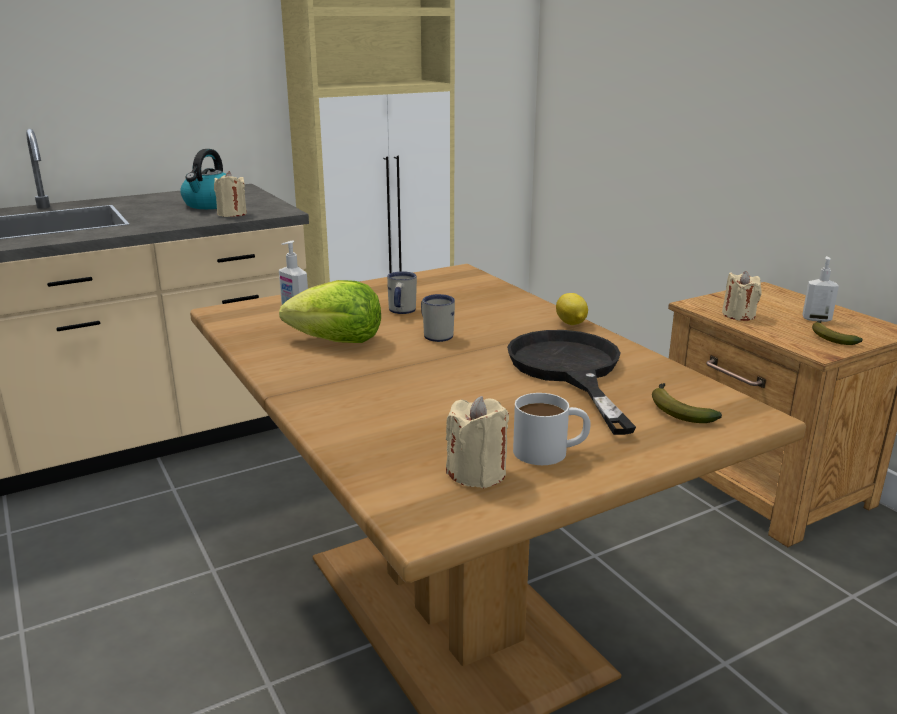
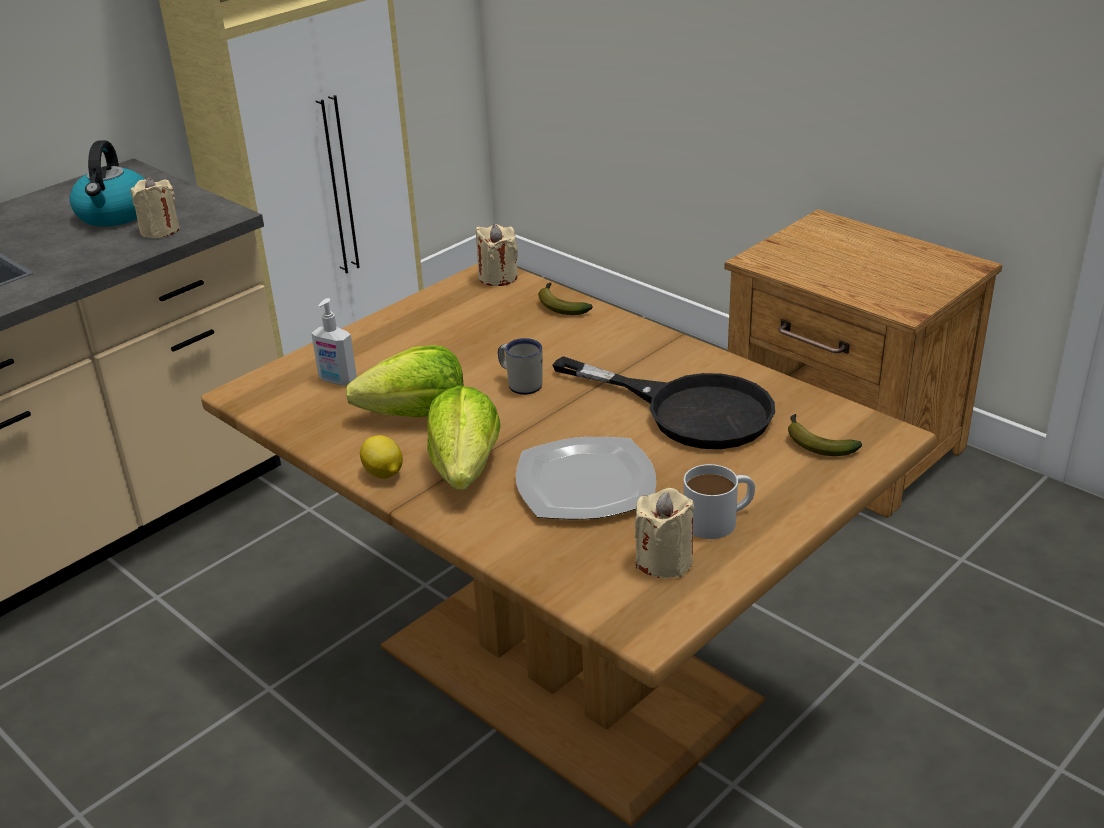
camera: 15 degrees left, 10 degrees up
white mug [387,271,417,314] -> none
black frying pan [507,330,636,435] -> black frying pan turned 150 degrees clockwise [552,356,775,449]
lemon [556,293,588,325] -> lemon moved to [360,435,403,479]
beige candle [722,271,761,321] -> beige candle moved to [476,224,518,286]
soap dispenser [802,256,839,322] -> none
banana [812,320,863,345] -> banana moved to [538,283,593,315]
none -> lettuce [427,386,500,489]
none -> plate [516,437,656,519]

